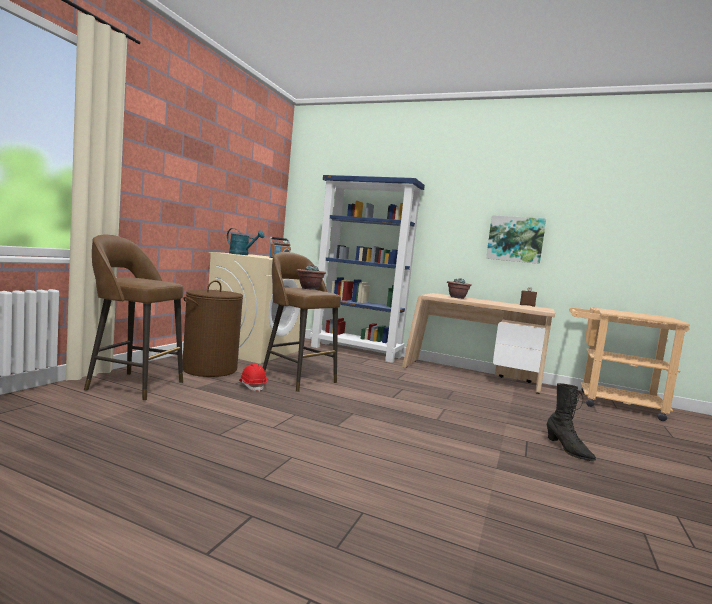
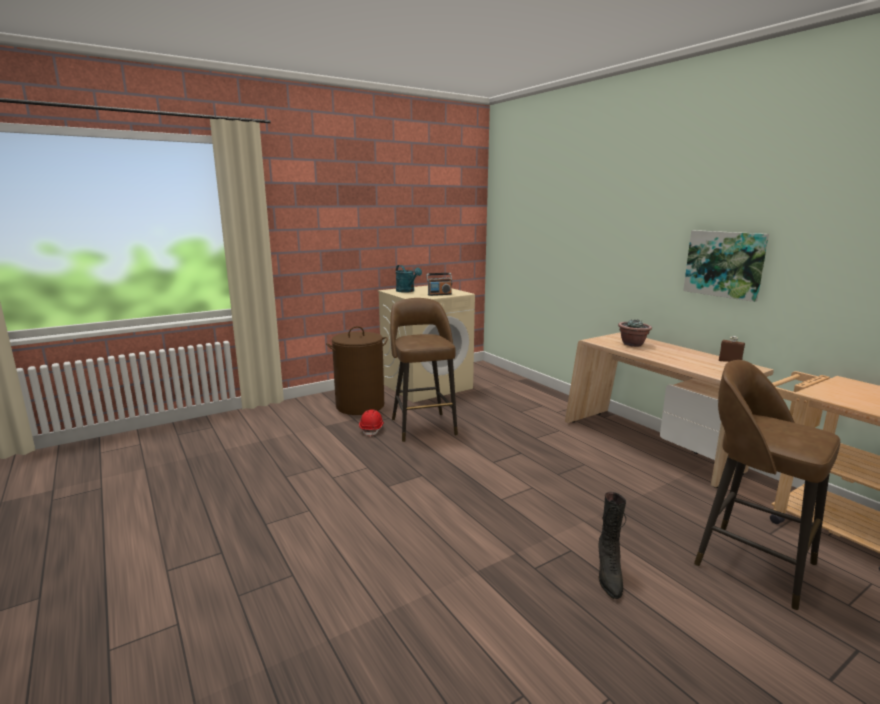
camera: 35 degrees right, 10 degrees up
brown stool [84,235,184,401] -> brown stool moved to [694,360,840,610]
potted plant [296,265,326,290] -> none
blue bookcase [310,175,425,363] -> none

